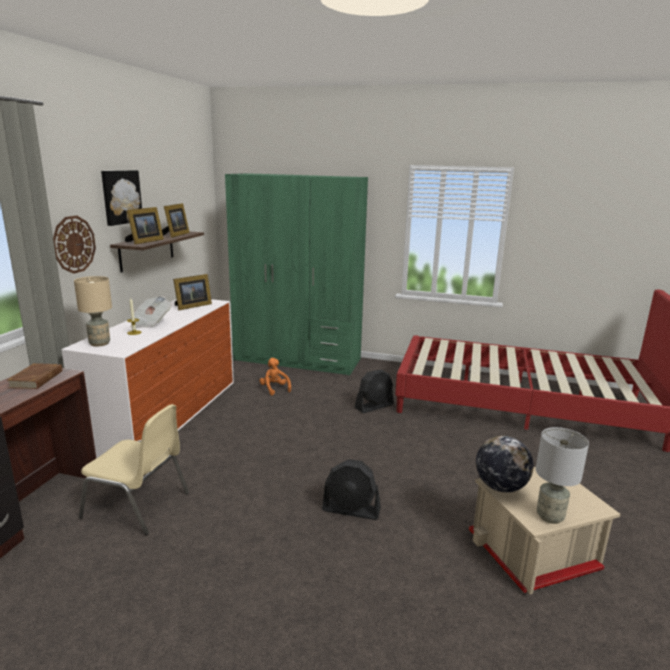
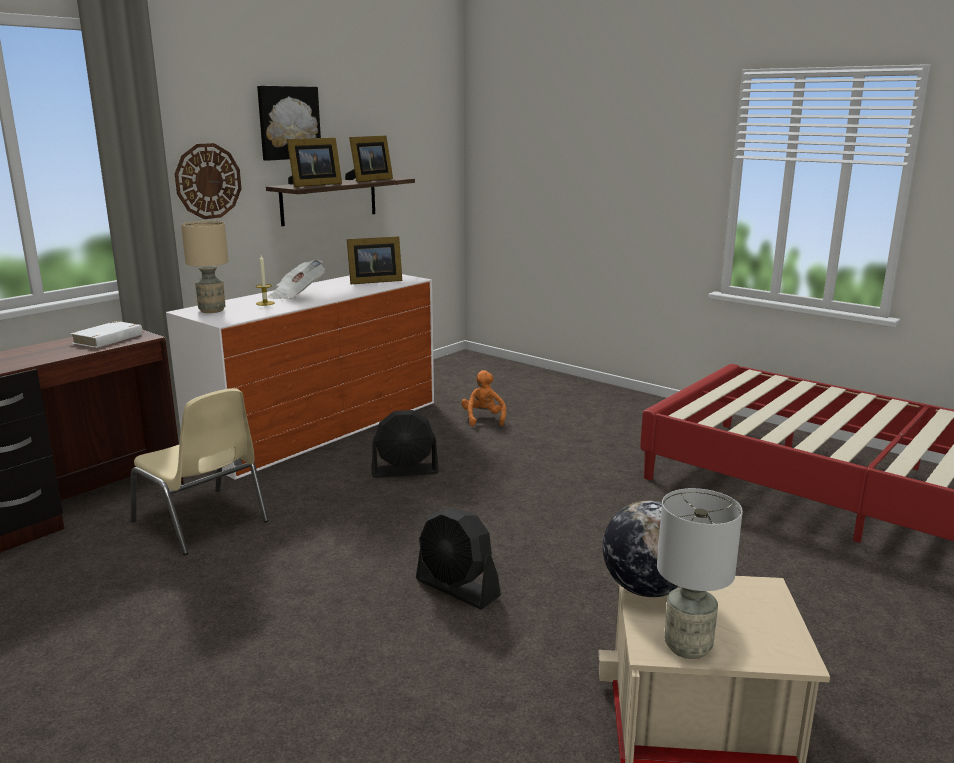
camera: 25 degrees right, 0 degrees up
brown book [6,363,62,389] -> white book [70,321,144,348]
green wardrobe [225,173,368,376] -> none
black fan [355,370,394,413] -> black fan moved to [371,410,439,478]

